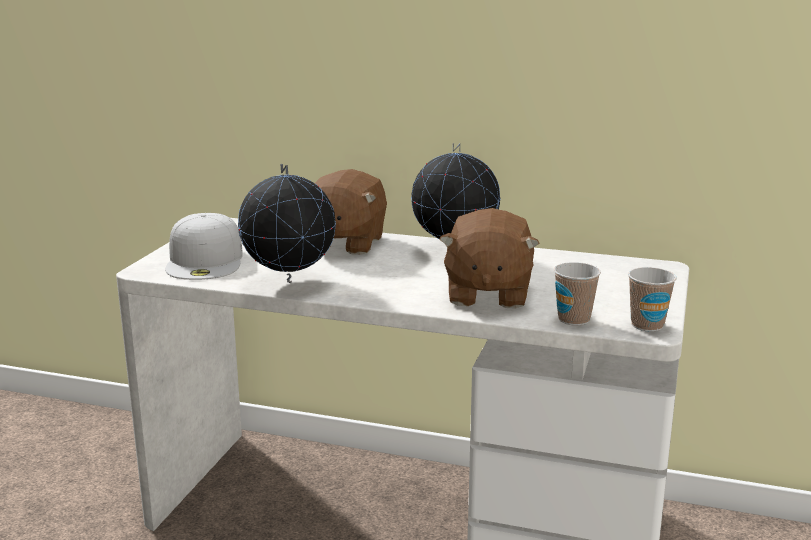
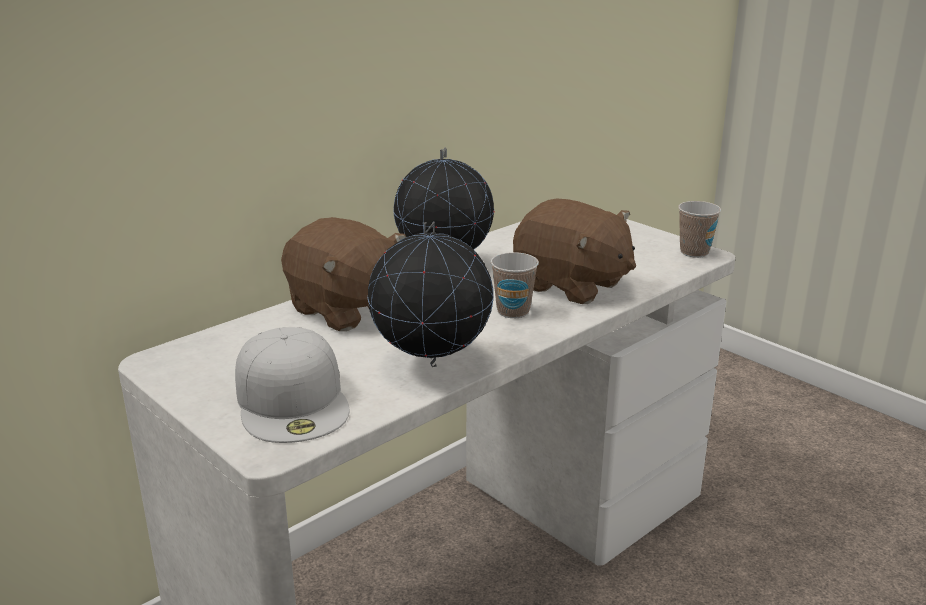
camera: 60 degrees left, 5 degrees up
white cap [165,213,243,280] -> white cap turned 45 degrees clockwise [235,327,350,443]
cup [554,262,601,326] -> cup moved to [491,252,539,318]

